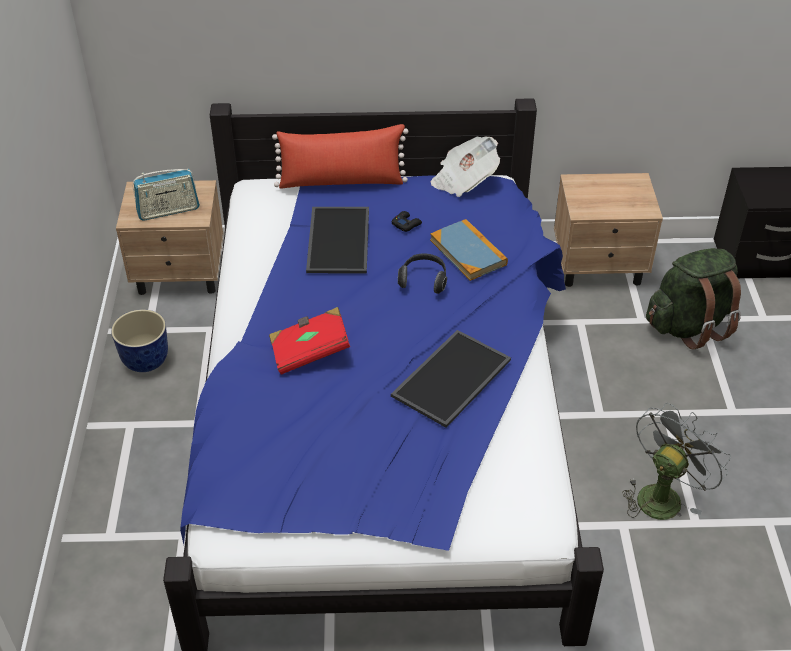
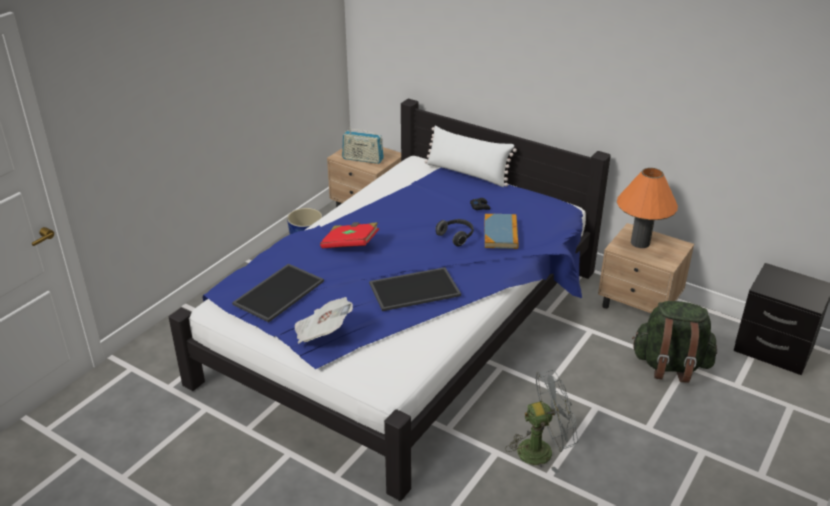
camera: 35 degrees right, 10 degrees down
red pillow [272,124,408,189] -> white pillow [425,126,517,187]
tray [306,207,369,273] -> tray moved to [232,264,324,322]
newspaper [431,137,500,197] -> newspaper moved to [294,297,353,344]
none -> orange table lamp [617,168,678,248]

